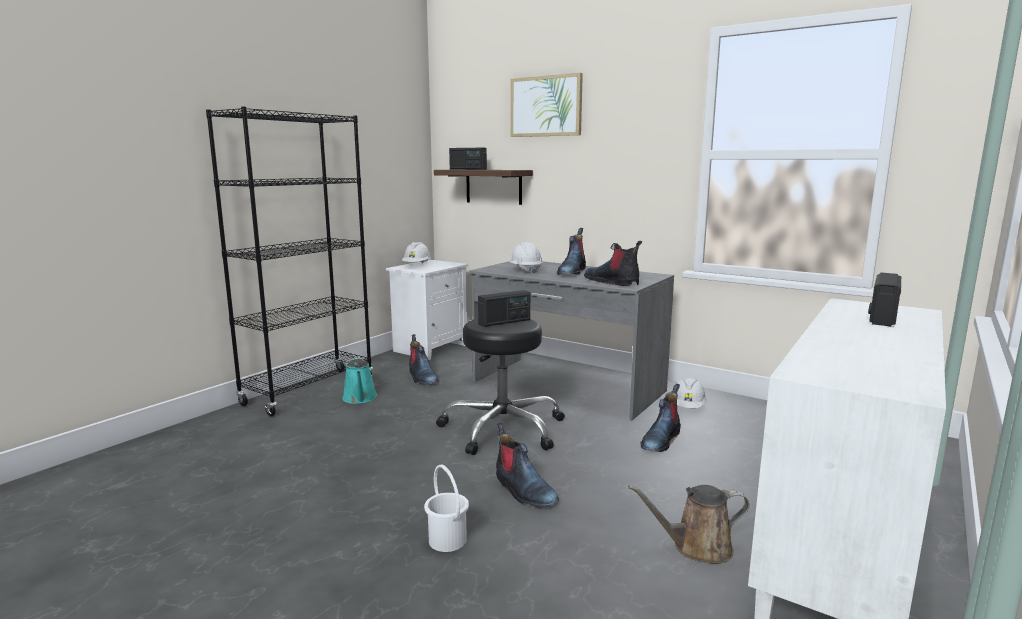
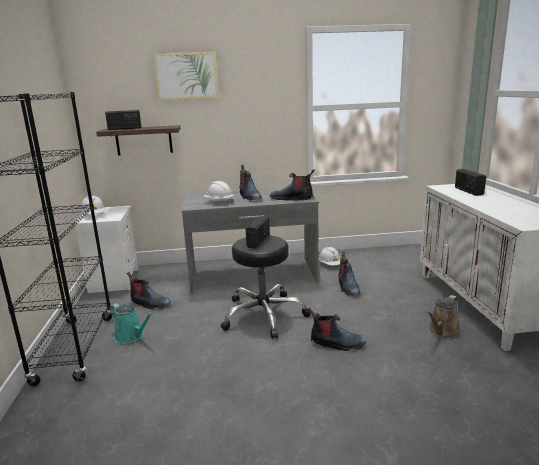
camera: 40 degrees left, 5 degrees up
white bucket [424,464,469,552] -> none

